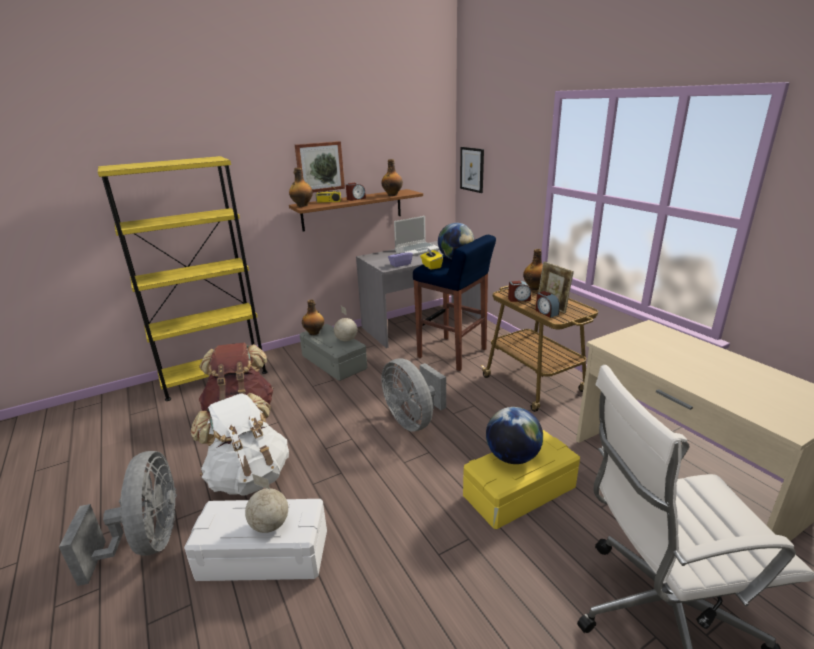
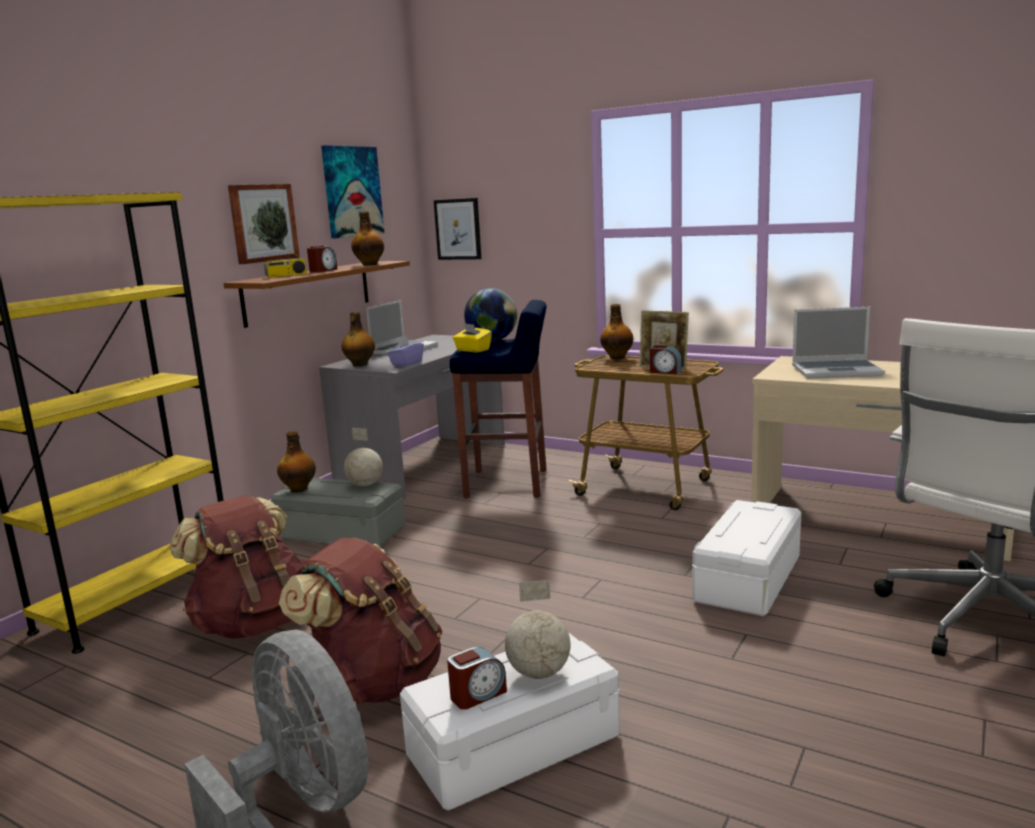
camera: 30 degrees left, 10 degrees down
white backpack [191,393,289,496] -> brown backpack [279,538,442,704]
bottle [289,168,313,207] -> bottle moved to [342,312,375,366]
grey fan [382,358,446,431] -> none
yellow storage box [463,430,580,529] -> white storage box [692,500,802,616]
globe [486,407,543,464] -> none
alarm clock [508,281,531,302] -> alarm clock moved to [447,647,507,710]
none -> picture [321,145,384,239]
none -> laptop [792,307,885,379]

